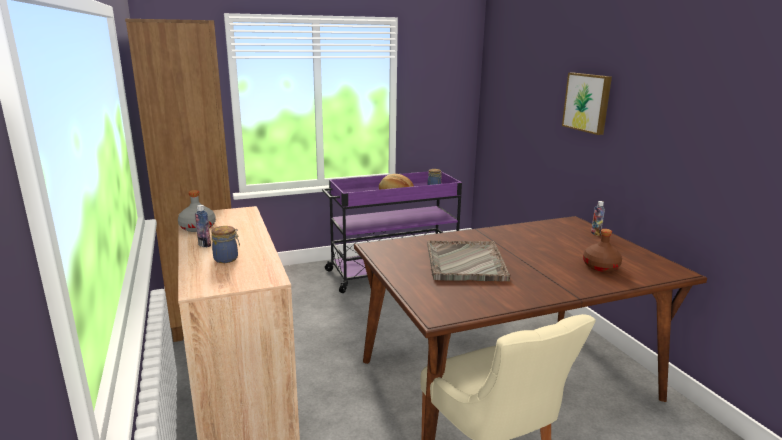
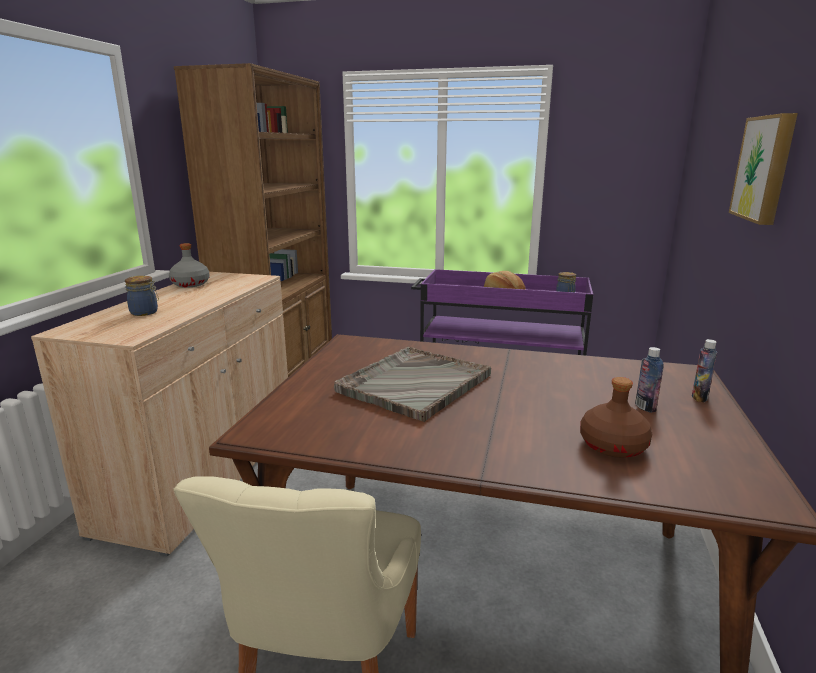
camera: 35 degrees right, 0 degrees up
bottle [195,205,211,247] -> bottle moved to [635,347,663,413]

